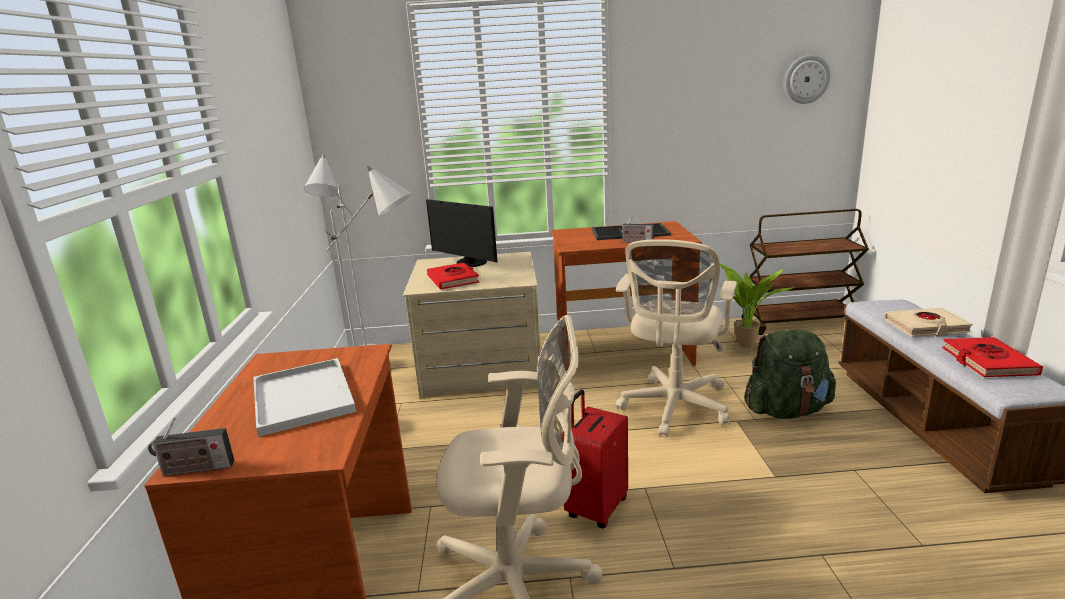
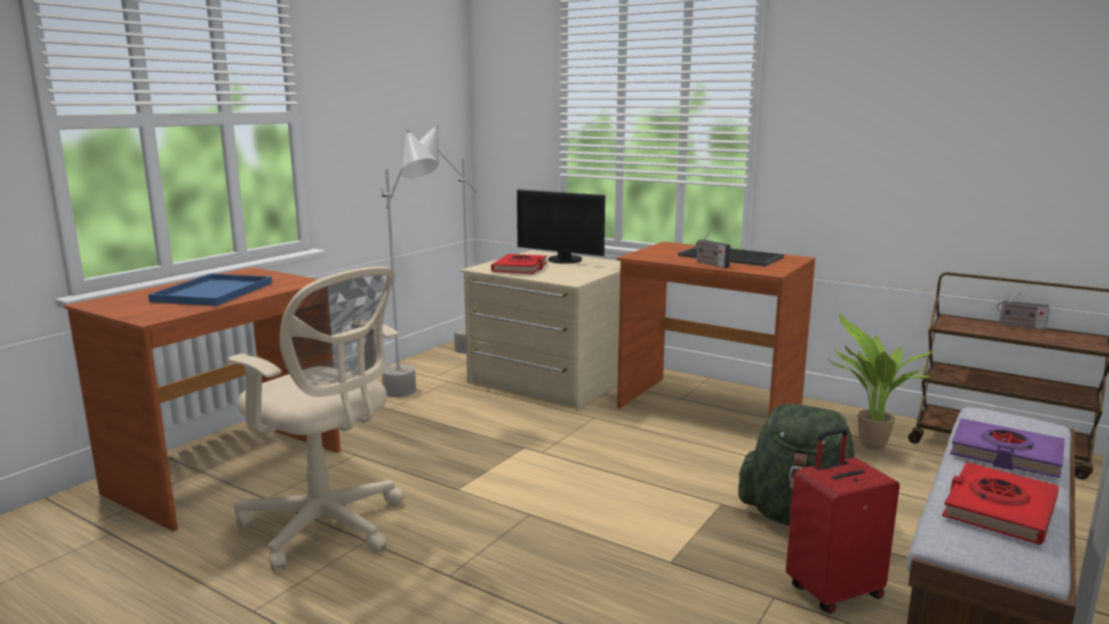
camera: 35 degrees right, 5 degrees down
radio [148,417,235,476] -> radio moved to [997,290,1049,330]
white tray [253,358,356,437] -> blue tray [148,274,272,306]
monitor [426,199,497,267] -> monitor turned 45 degrees counterclockwise [517,189,605,264]
red suitcase [562,389,628,528] -> red suitcase moved to [786,428,900,614]
beige office chair [616,239,737,437] -> none
wall clock [785,55,831,104] -> none
beige book [884,308,973,337] -> purple book [950,418,1065,478]

